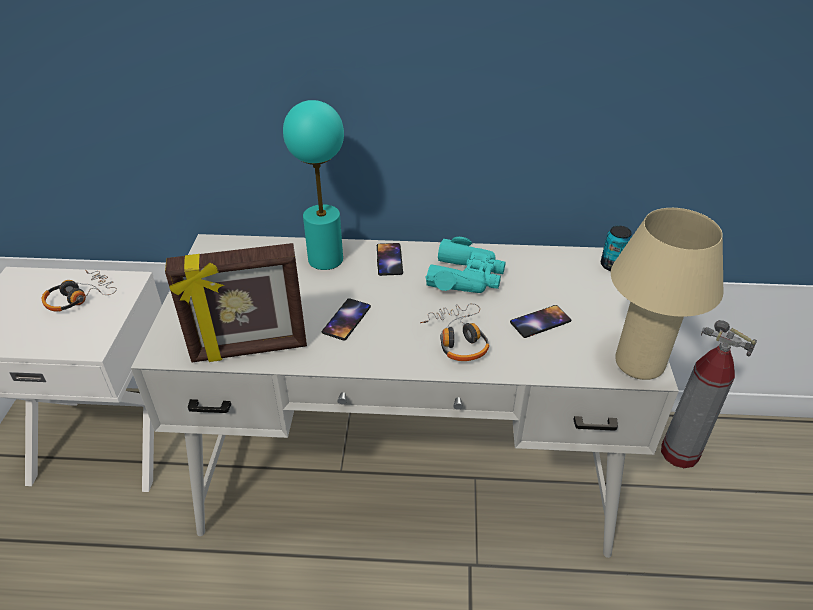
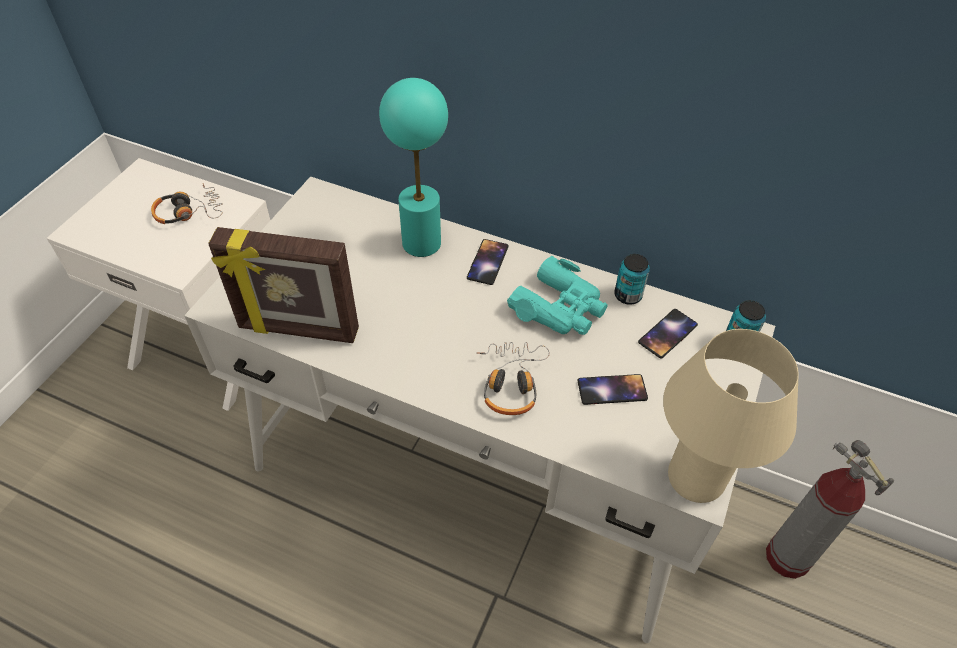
camera: 20 degrees right, 10 degrees up
phone [322,298,371,341] -> phone moved to [638,309,698,359]
none -> can [614,254,650,305]

